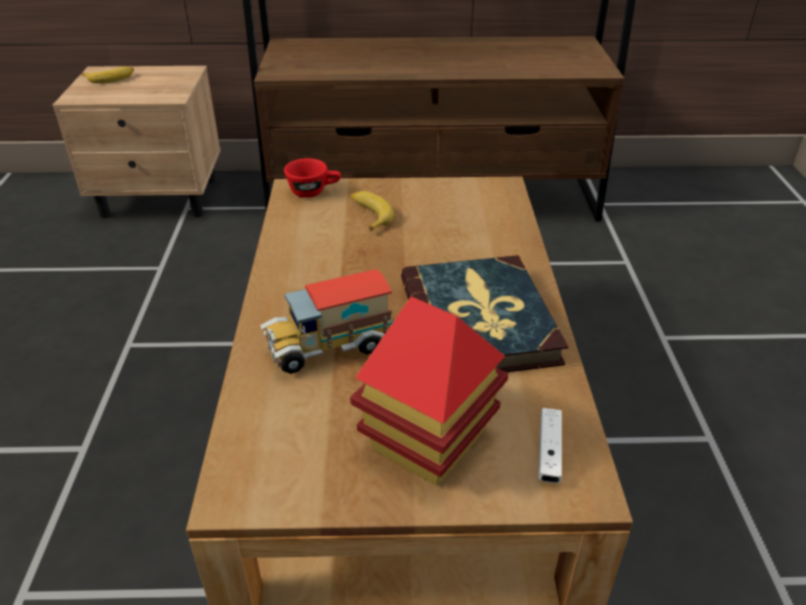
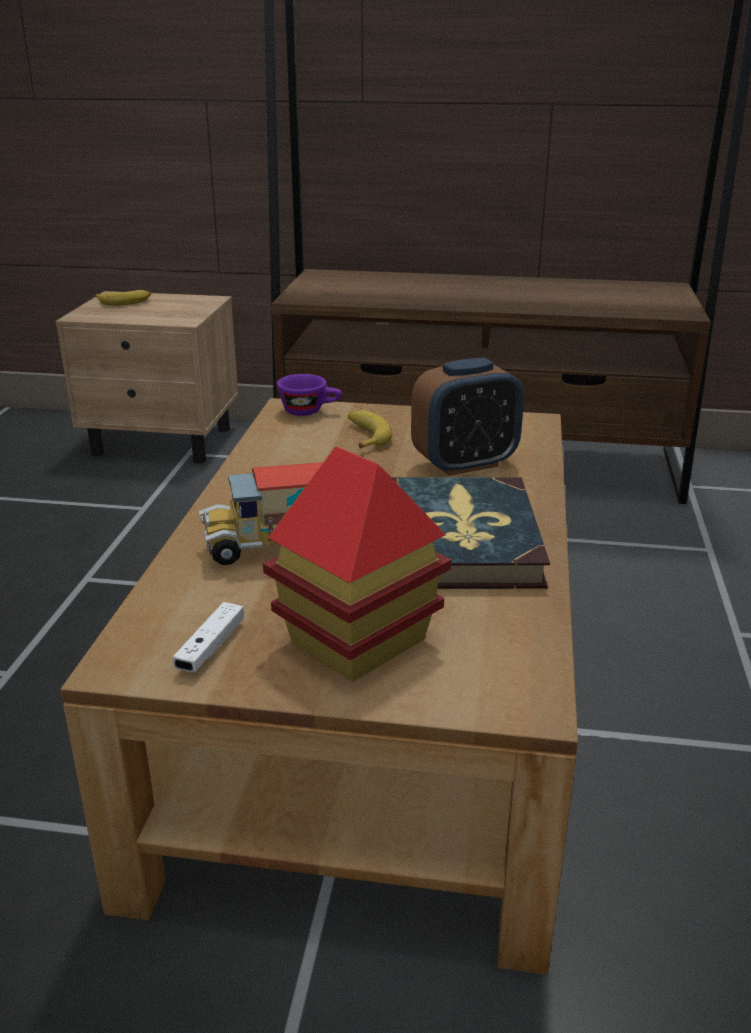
camera: 10 degrees right, 10 degrees down
red cup [284,158,341,198] -> purple cup [277,374,342,416]
white game controller [538,408,562,483] -> white game controller moved to [173,602,244,672]
none -> alarm clock [411,358,524,476]

